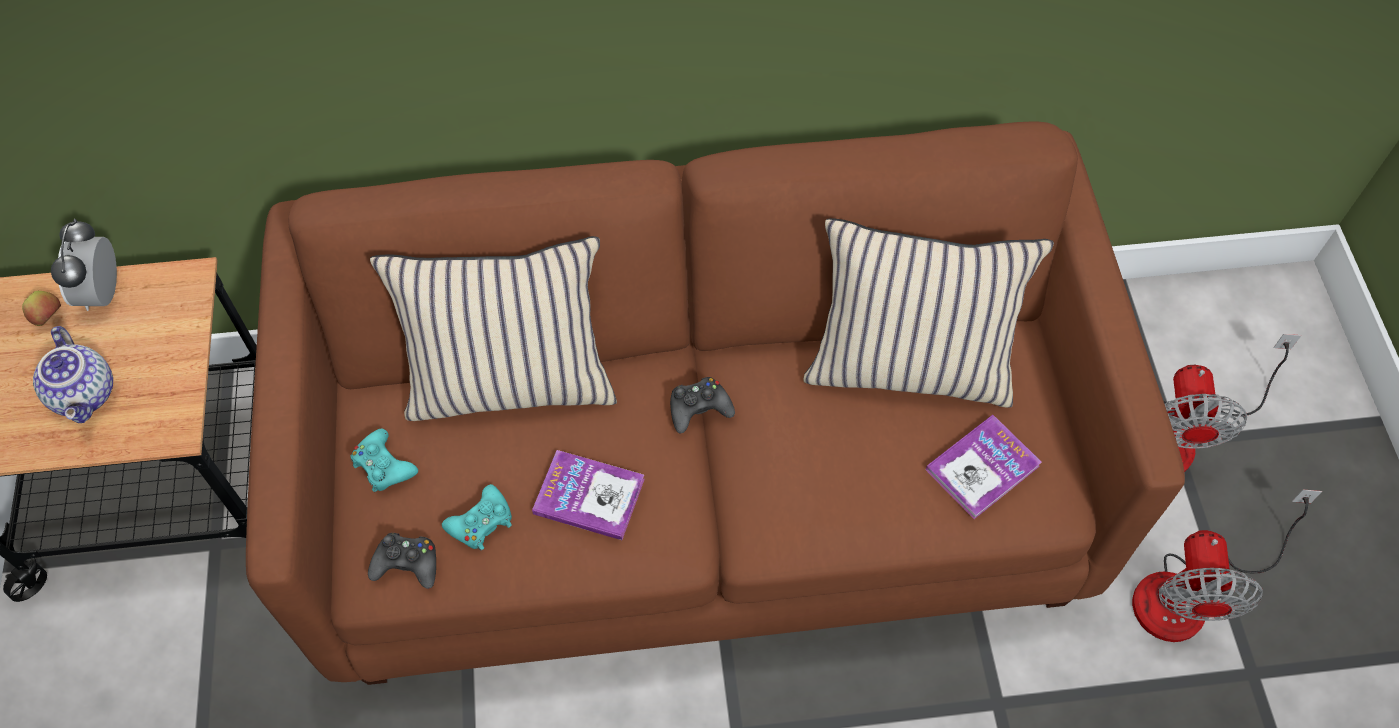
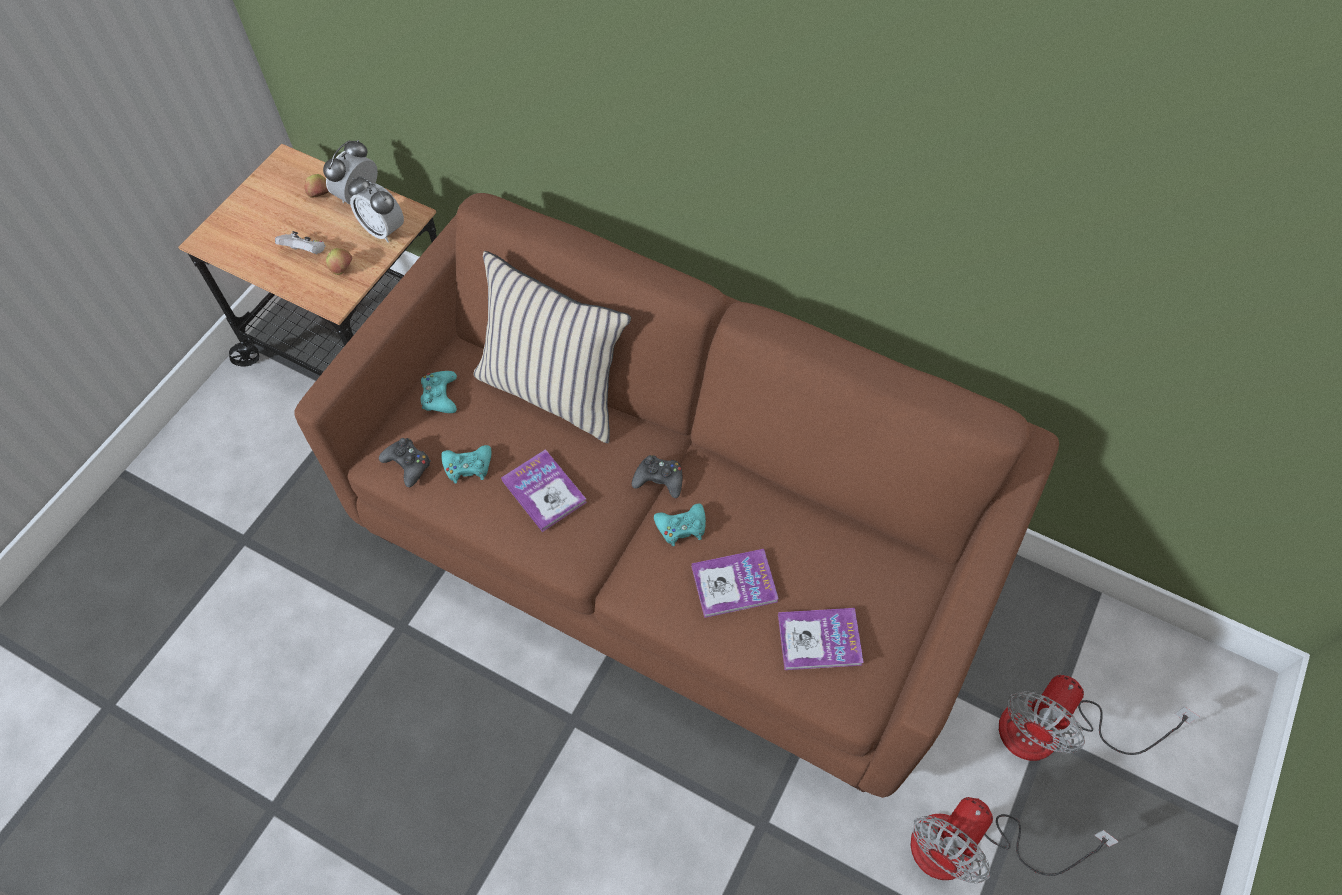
camera: 35 degrees right, 0 degrees up
teapot [33,326,113,423] -> white game controller [275,231,325,254]
beige pillow [803,218,1054,408] -> none
none -> apple [326,248,352,275]
none -> alarm clock [348,176,404,242]
none -> turquoise game controller [654,504,706,547]
none -> book [691,549,779,618]

